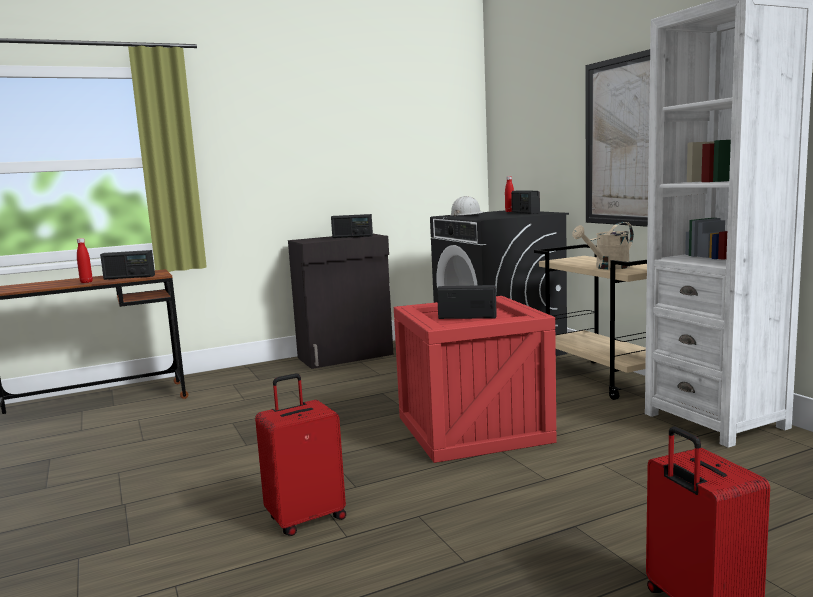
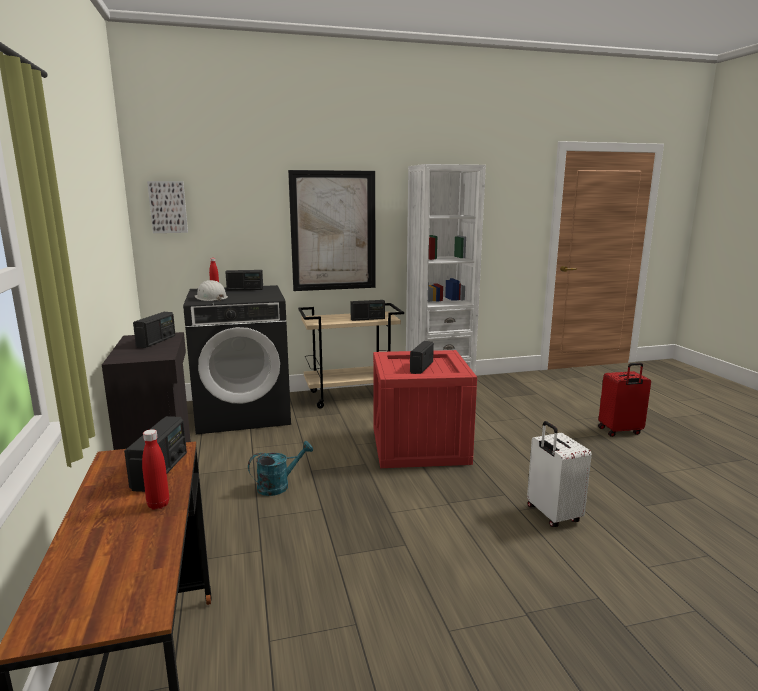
camera: 80 degrees left, 5 degrees up
red suitcase [255,374,346,536] -> white suitcase [527,421,592,527]
beige watering can [572,222,634,269] -> radio [350,300,385,321]
none -> picture [147,181,188,233]
none -> turquoise watering can [248,441,313,496]

